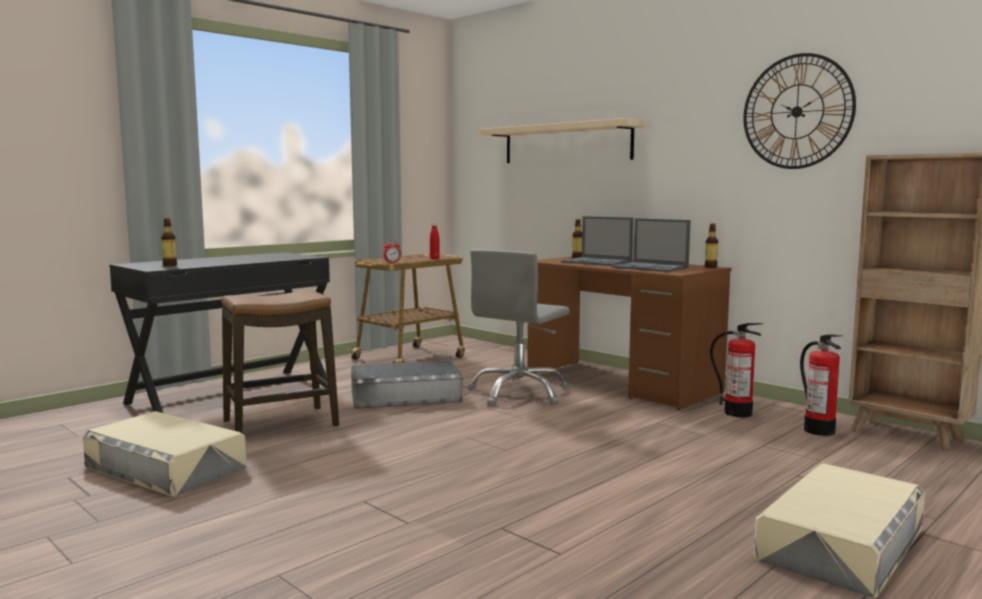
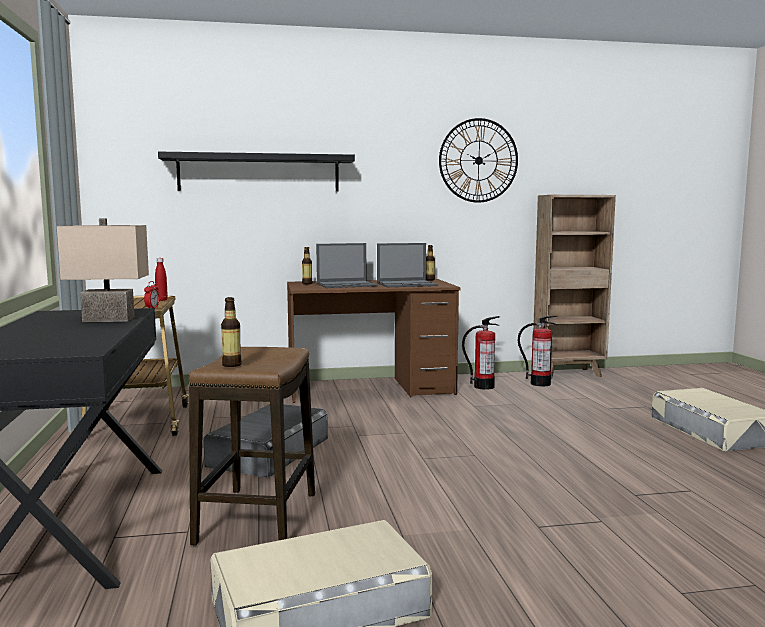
camera: 55 degrees left, 0 degrees up
bottle [161,218,177,266] -> bottle moved to [221,297,242,367]
grey office chair [468,249,570,406] -> none
beige shelf [480,118,647,163] -> black shelf [158,152,355,192]
none -> beige table lamp [57,218,149,322]

